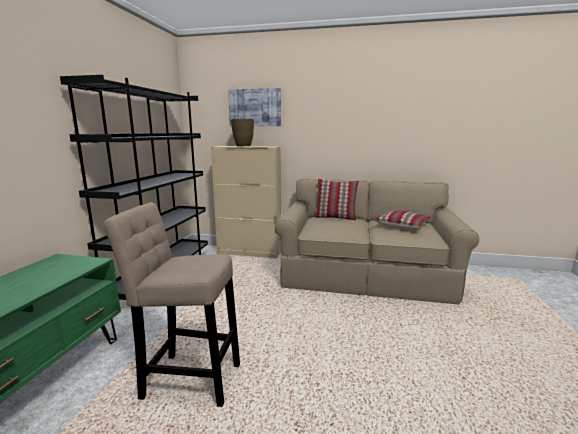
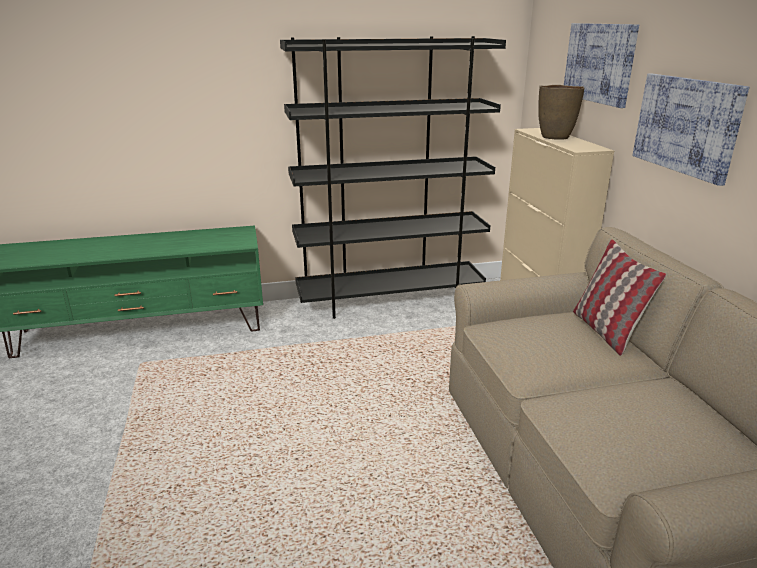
camera: 65 degrees right, 10 degrees up
beige stool [103,202,240,407] -> none
pillow [373,211,432,230] -> none
none -> picture [632,74,749,186]

